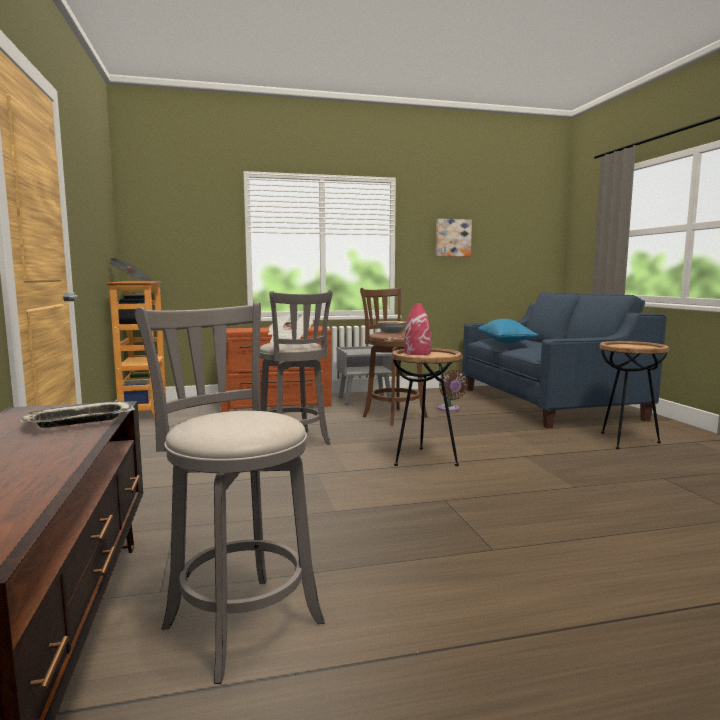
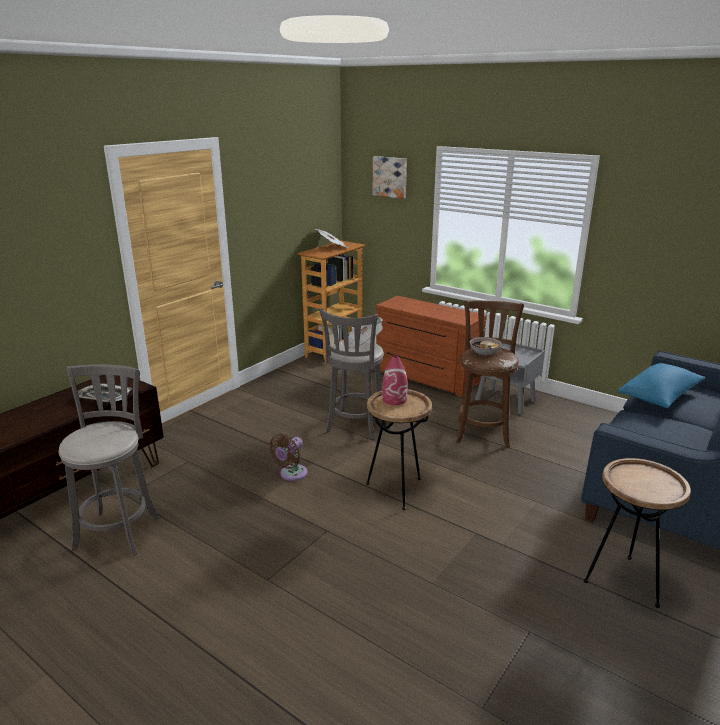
camera: 50 degrees right, 15 degrees up
picture [436,219,472,257] -> picture moved to [373,156,407,199]
brown fan [438,370,468,411] -> brown fan moved to [269,434,307,481]

